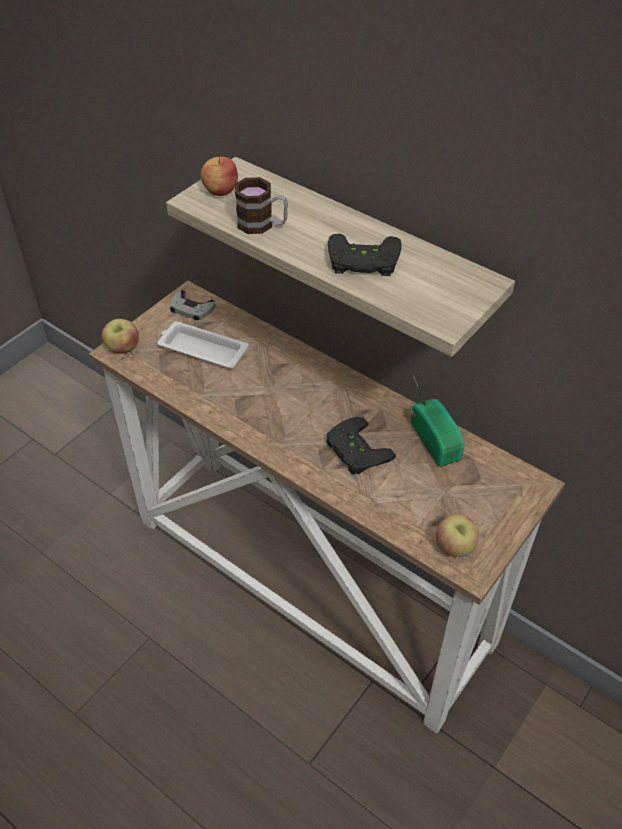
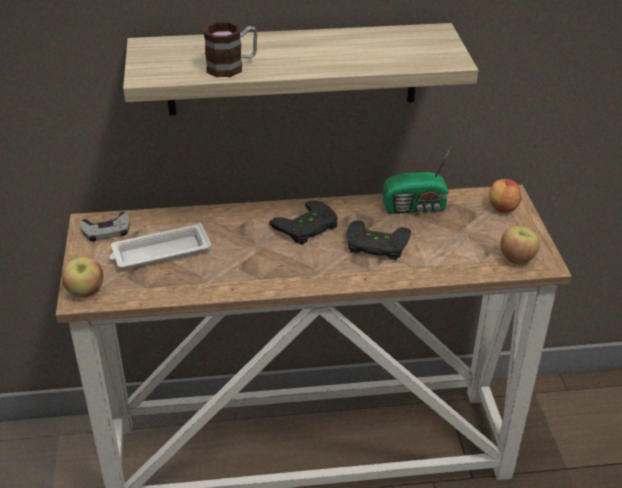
camera: 45 degrees left, 10 degrees down
apple [201,157,238,196] -> apple moved to [489,179,521,213]
black game controller [328,234,402,276] -> black game controller moved to [269,200,338,245]
radio [411,374,465,467] -> radio turned 150 degrees clockwise [383,146,452,214]

